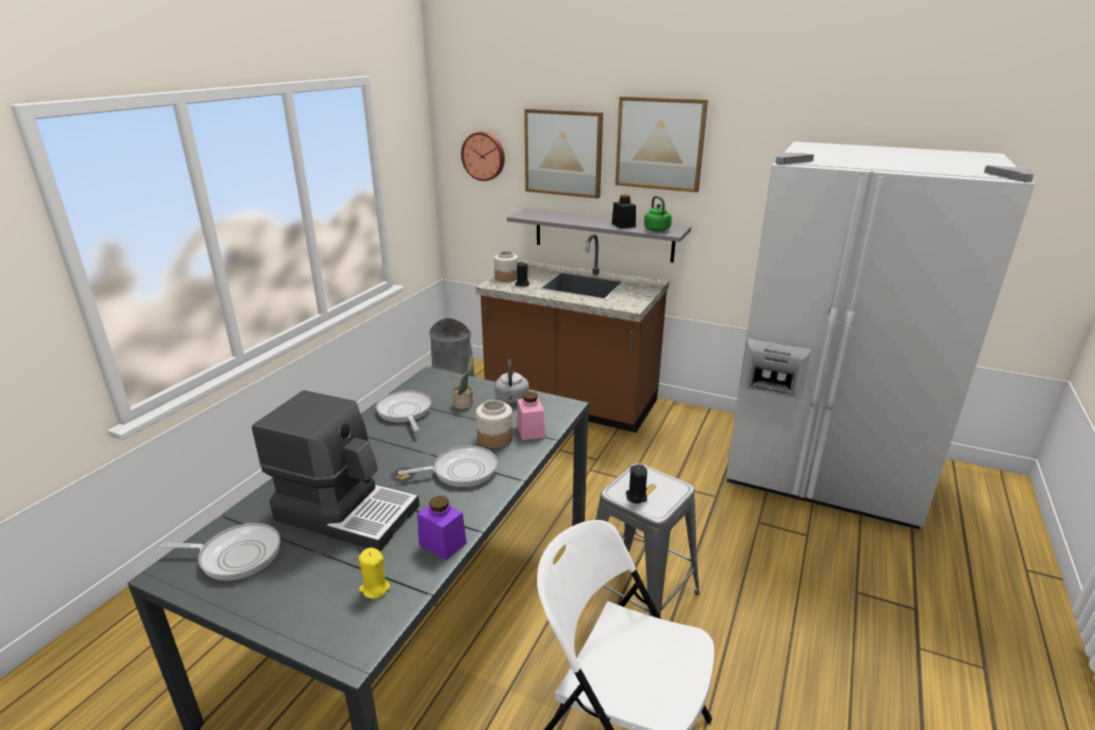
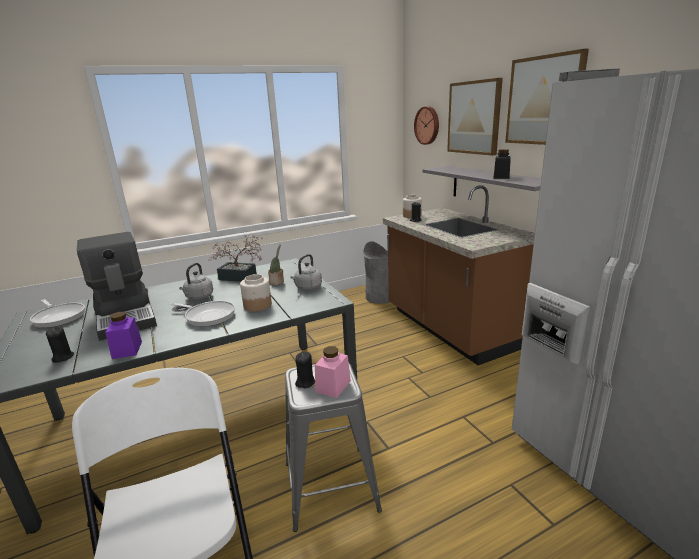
camera: 40 degrees right, 5 degrees down
yellow candle [359,547,390,599] -> black candle [46,327,74,363]
frying pan [376,391,431,431] -> potted plant [208,235,263,282]
pink jar [517,392,545,440] -> pink jar moved to [315,346,351,398]
green kettle [644,196,672,232] -> none
none -> grey kettle [179,263,213,300]

